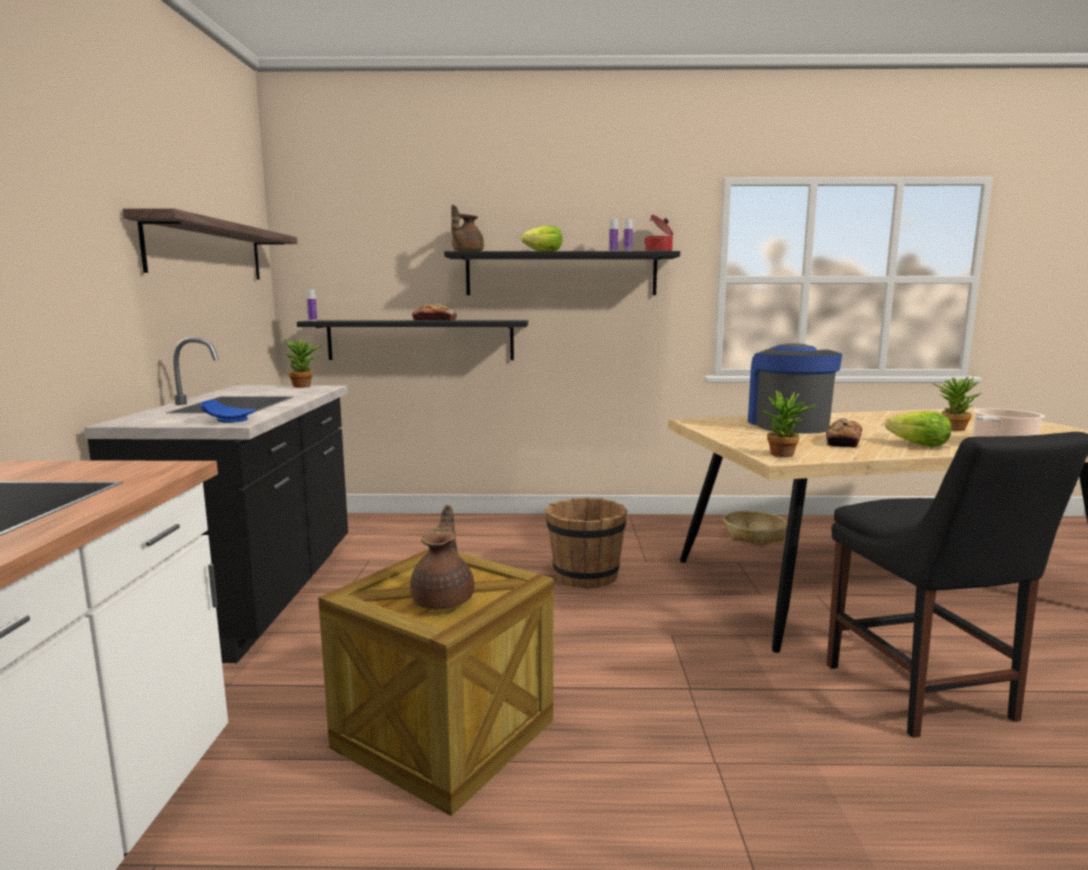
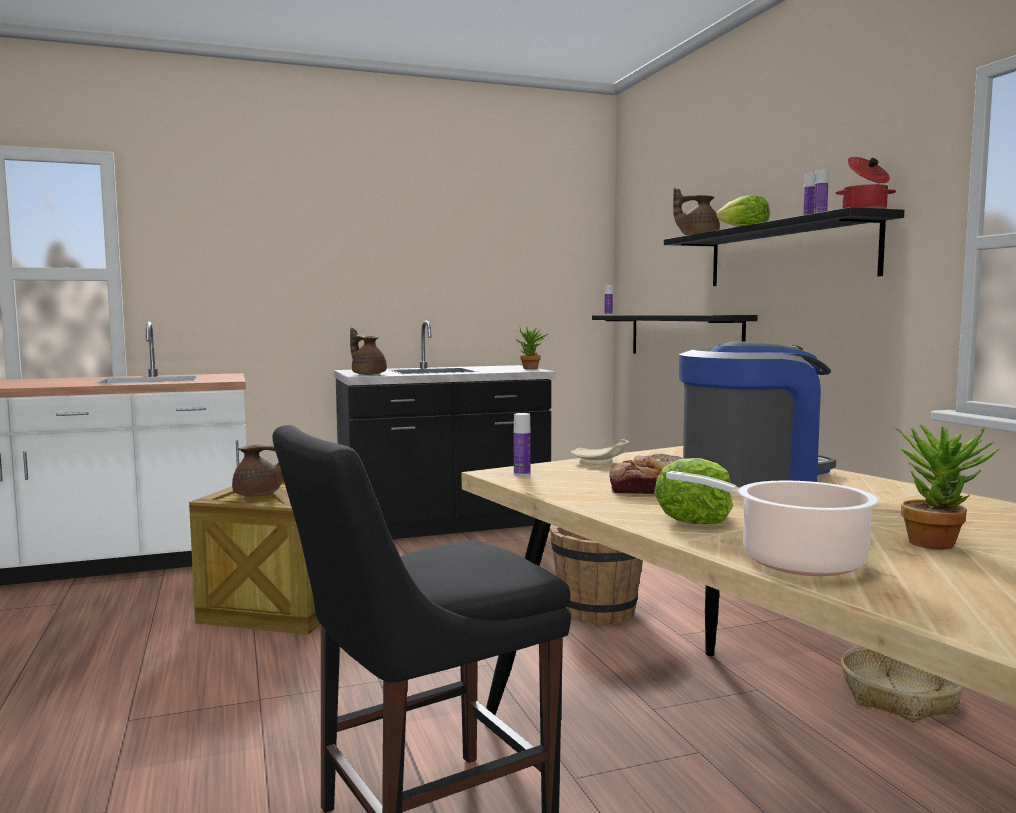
camera: 70 degrees right, 5 degrees down
shelf [123,208,298,279] -> none
blue plate [200,399,256,423] -> brown teapot [350,328,387,375]
bread [412,303,457,320] -> none
potted plant [762,390,818,457] -> bottle [514,413,531,476]
none -> beige plate [570,439,629,465]

